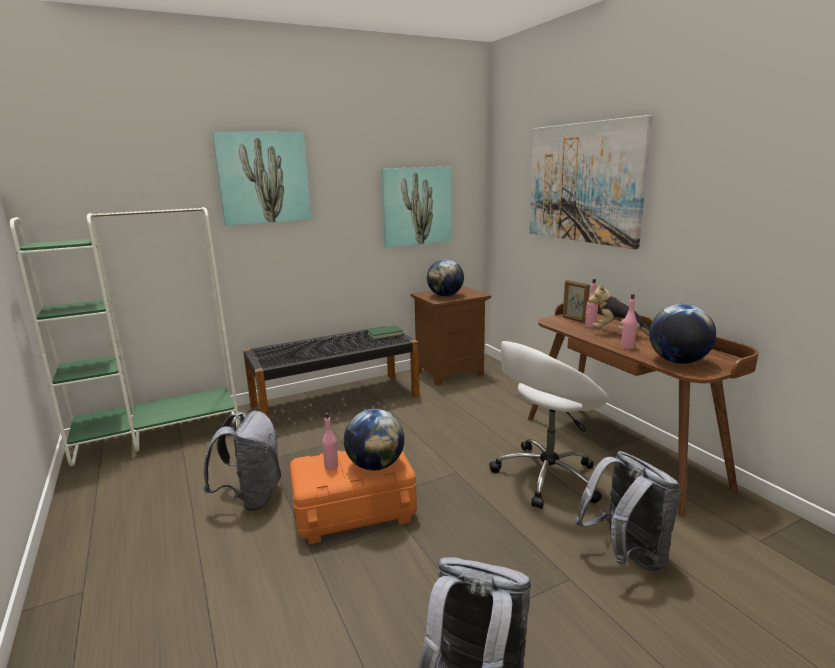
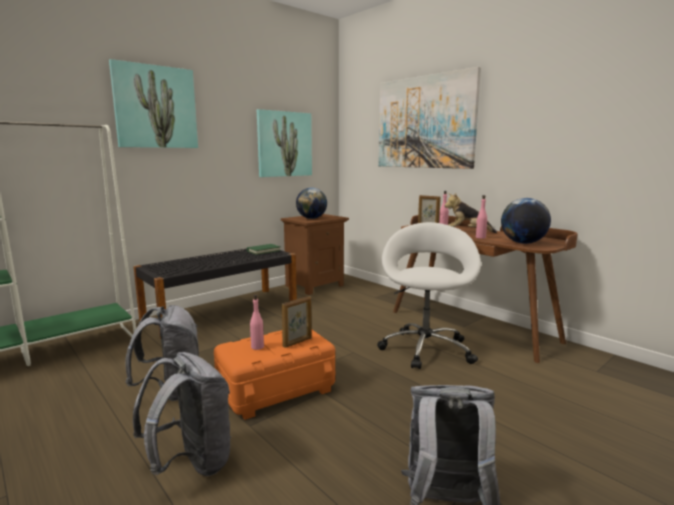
camera: 15 degrees left, 5 degrees down
globe [344,409,404,471] -> picture frame [282,296,311,348]
white office chair [489,341,609,509] -> white office chair turned 150 degrees clockwise [377,222,481,369]
grey backpack [575,451,681,572] -> grey backpack moved to [133,352,232,476]

